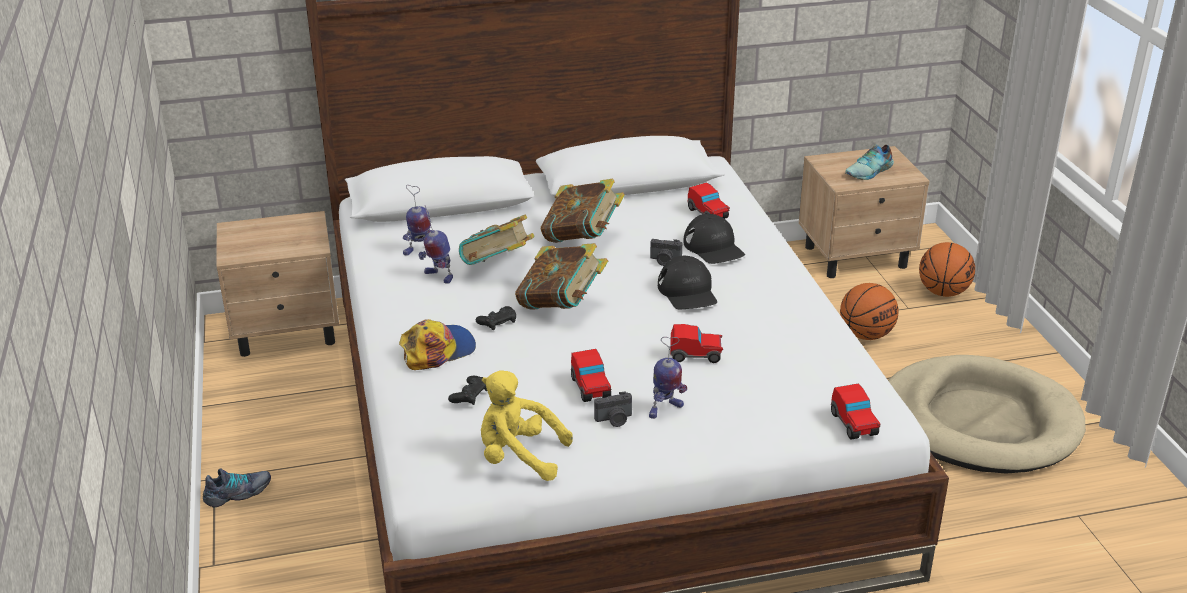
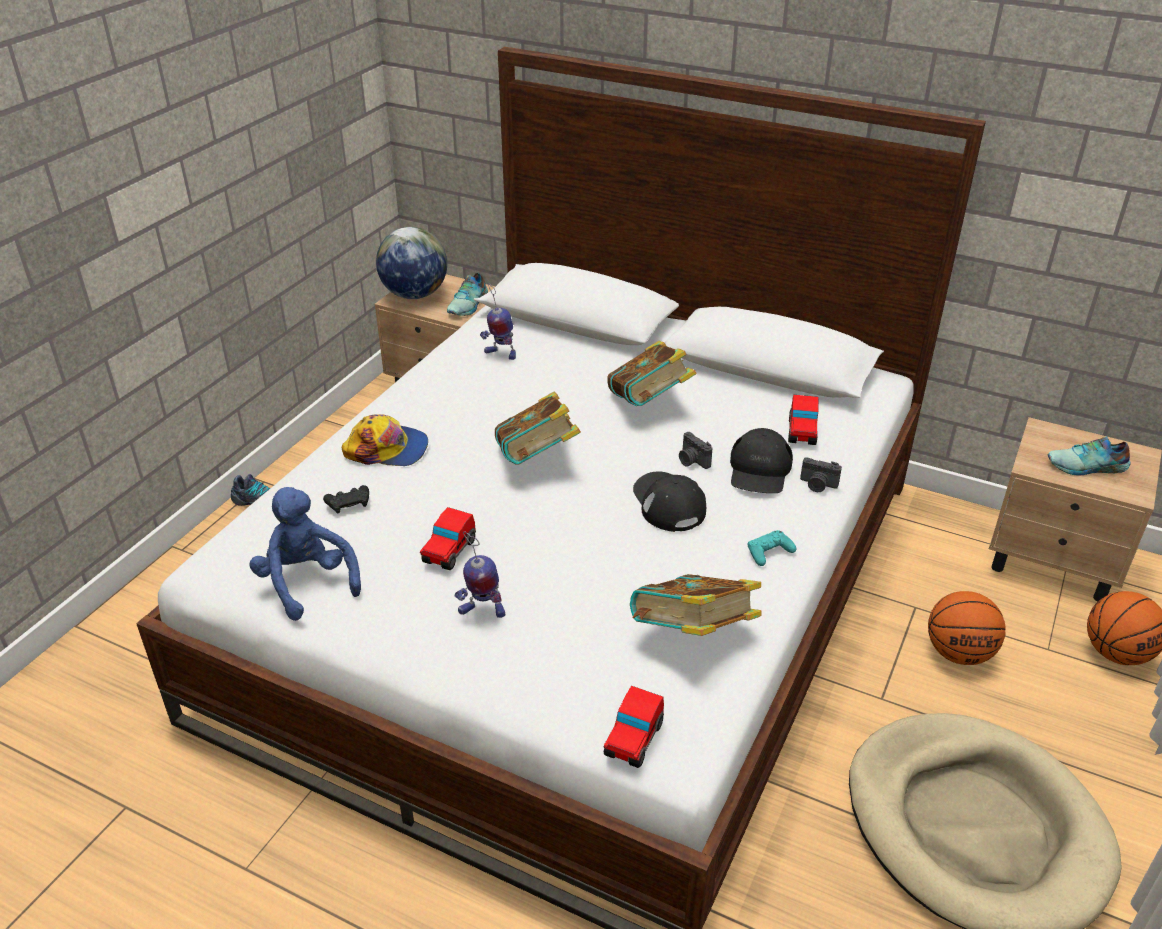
camera: 40 degrees right, 5 degrees up
toy robot [418,205,453,284] -> none
book [459,214,535,265] -> book moved to [630,574,761,636]
black game controller [476,306,516,330] -> none
yellow plush toy [481,370,573,481] -> blue plush toy [250,487,361,621]
camera [594,391,632,427] -> camera moved to [800,457,842,492]
black cap [658,256,717,309] -> black cap turned 135 degrees clockwise [633,472,706,532]
toy car [670,324,723,363] -> none
none -> globe [376,227,447,299]
none -> shoe [447,273,488,316]
none -> turquoise game controller [748,530,796,566]

